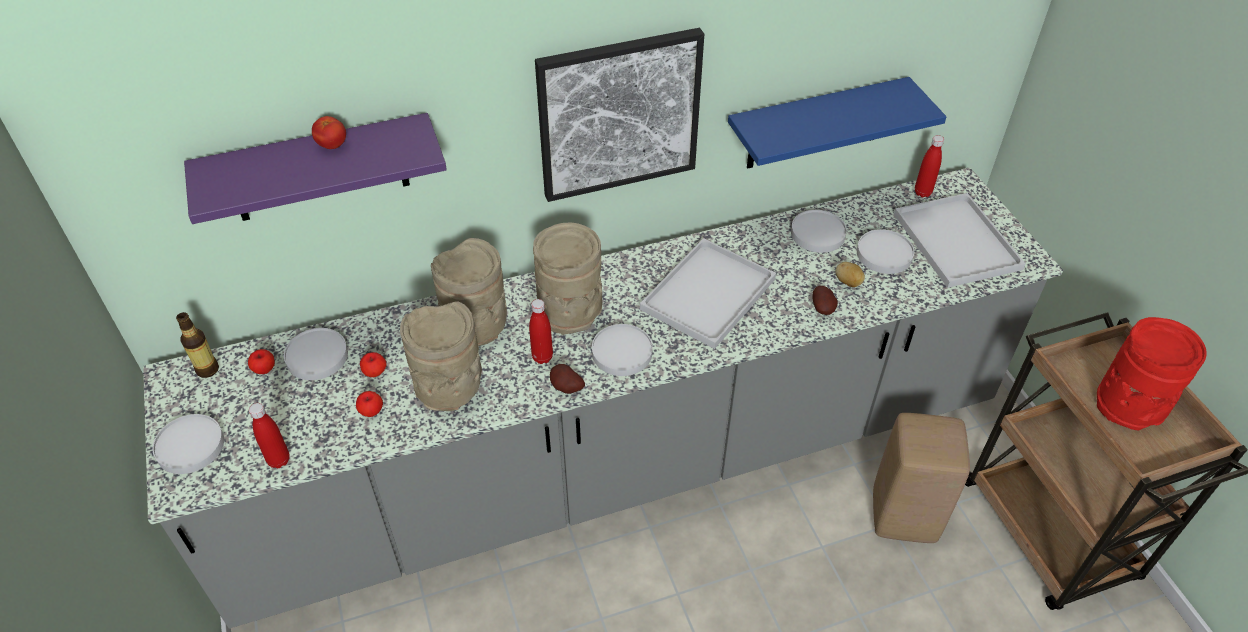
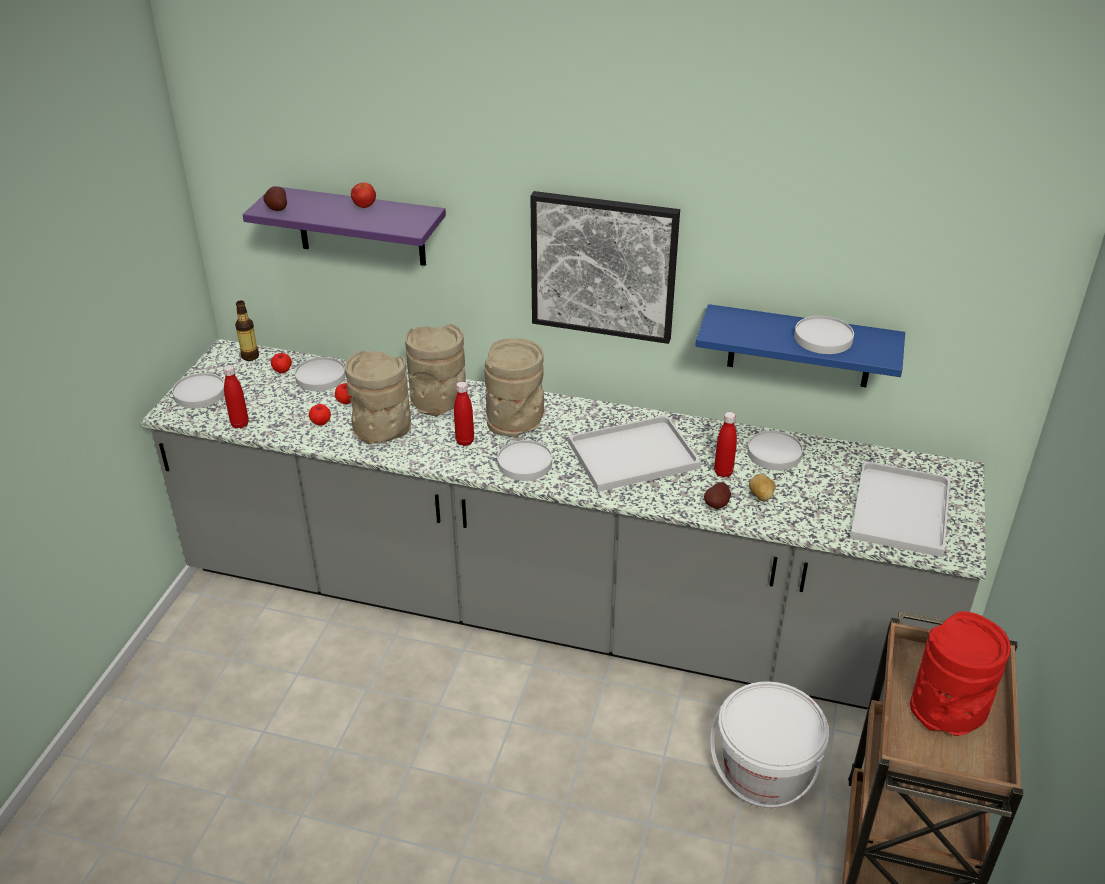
camera: 35 degrees right, 10 degrees down
potato [550,364,585,394] -> potato moved to [263,186,287,211]
white plate [857,229,914,274] -> white plate moved to [794,316,854,354]
beige stool [873,413,970,543] -> white bucket [710,681,829,809]
red bottle [915,135,944,197] -> red bottle moved to [714,412,737,478]

